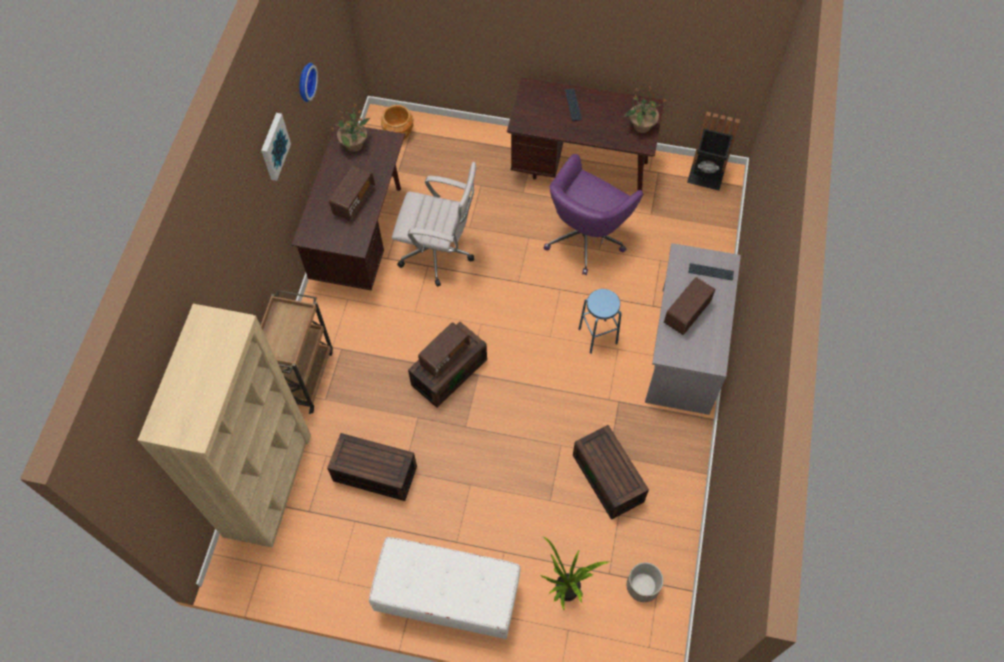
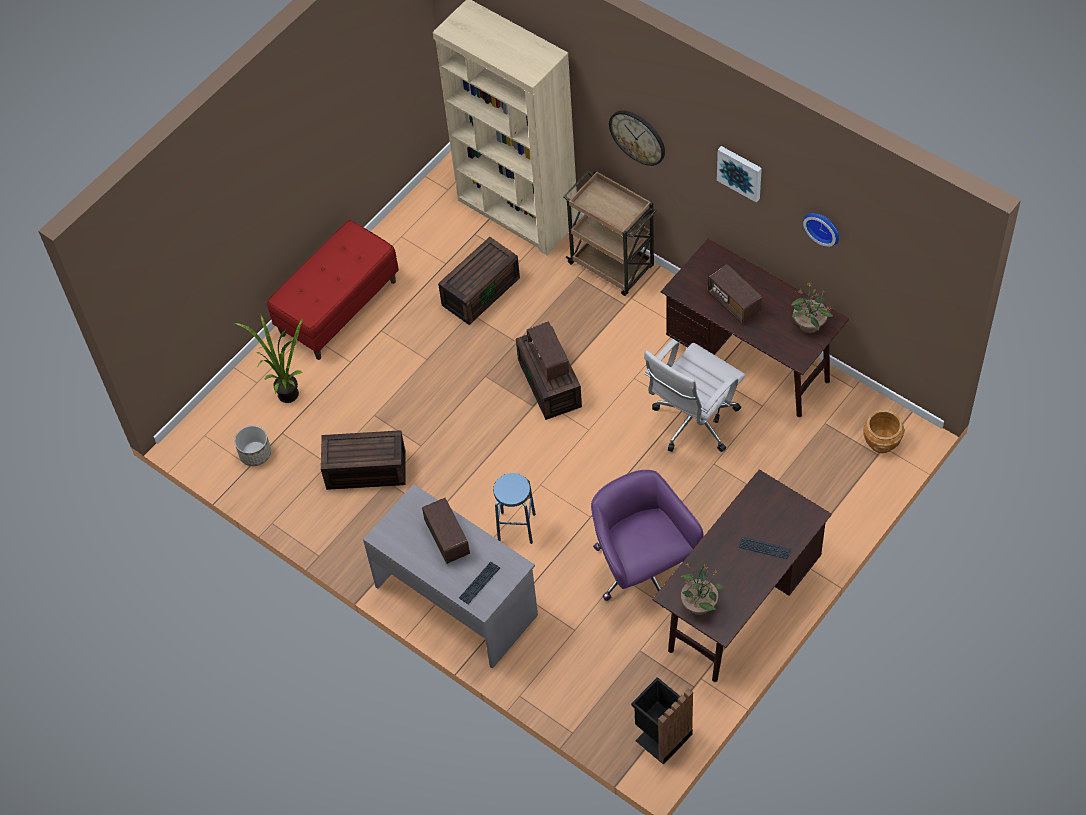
camera: 120 degrees right, 5 degrees down
white bench [369,537,521,639] -> red bench [267,220,399,360]
none -> wall clock [609,110,665,166]

